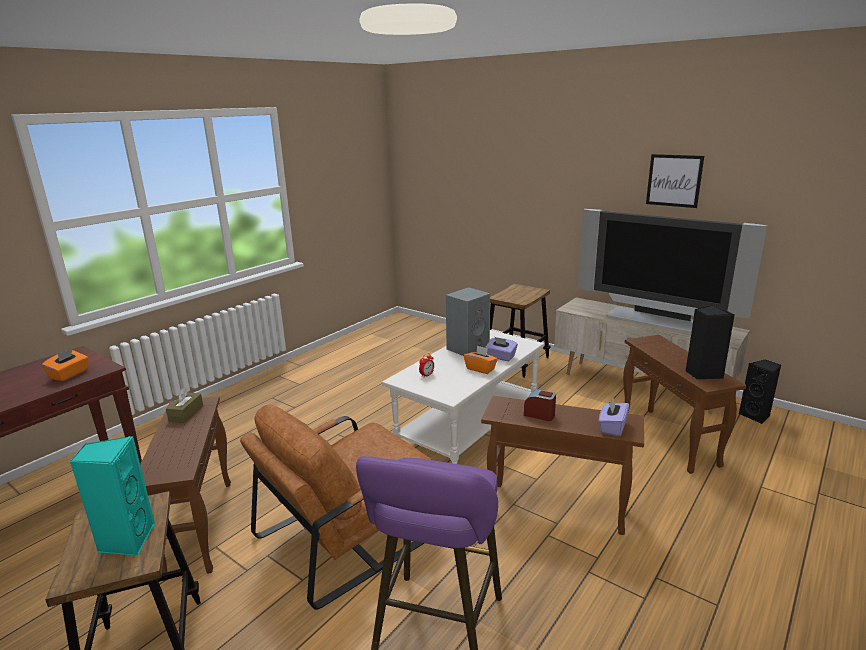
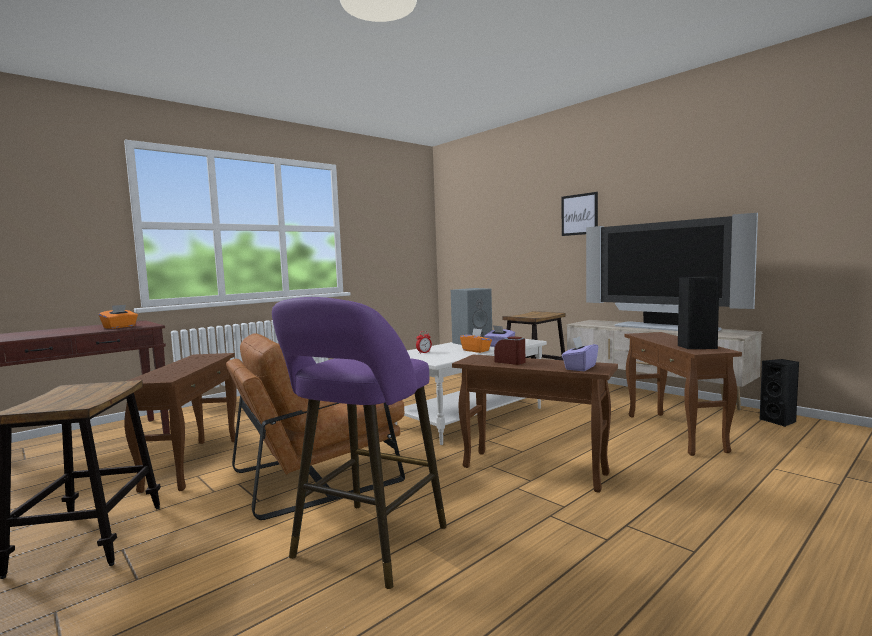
camera: 10 degrees right, 15 degrees down
turquoise speaker [69,436,155,556] -> none
brown tissue box [166,387,203,423] -> none
picture [646,154,704,208] -> picture moved to [561,192,598,236]

